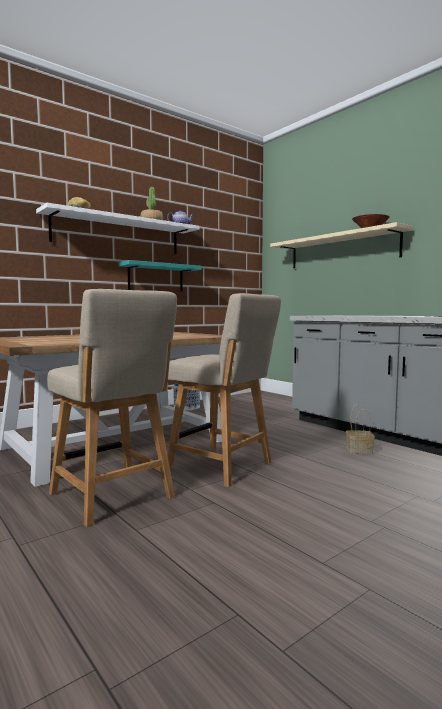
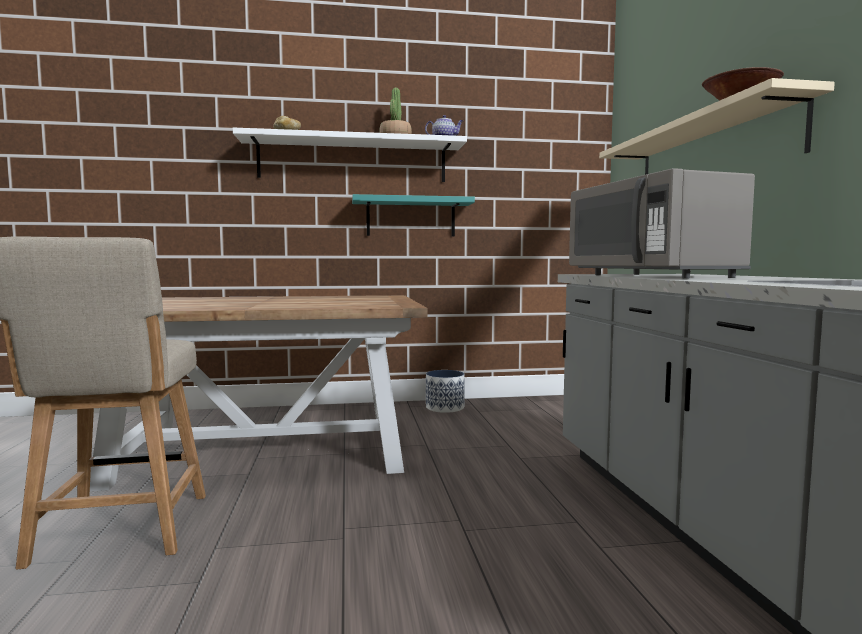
camera: 30 degrees right, 0 degrees up
beige chair [168,293,281,487] -> none
basket [346,404,375,454] -> none
none -> grey microwave [569,168,755,278]

